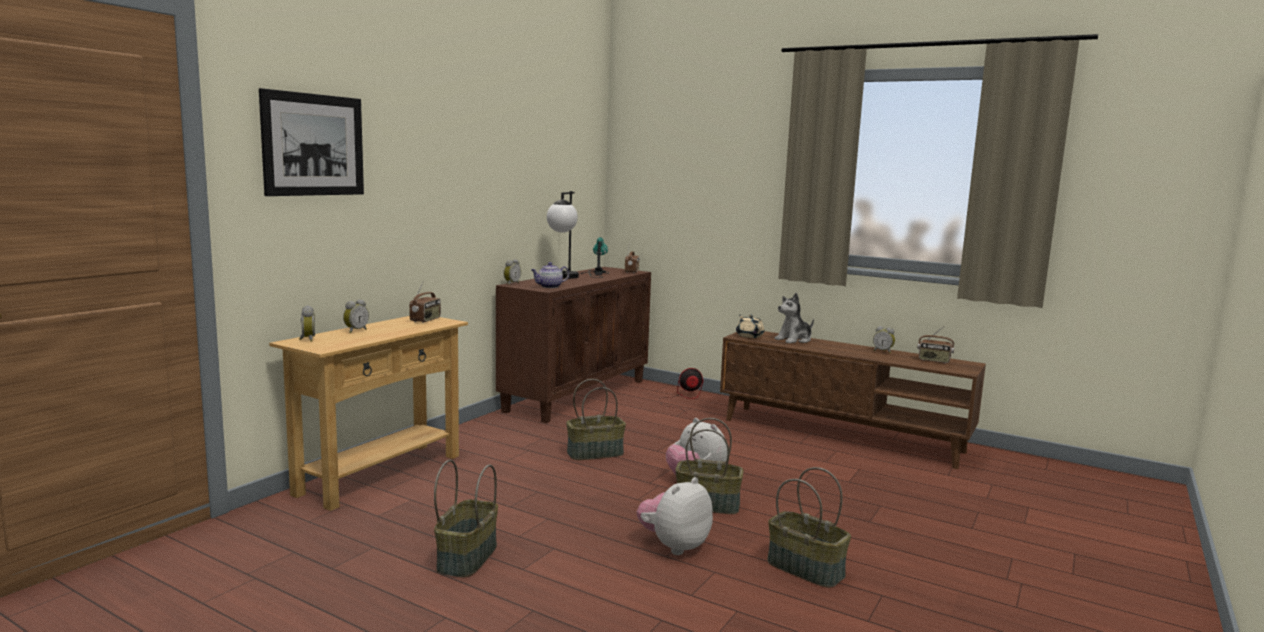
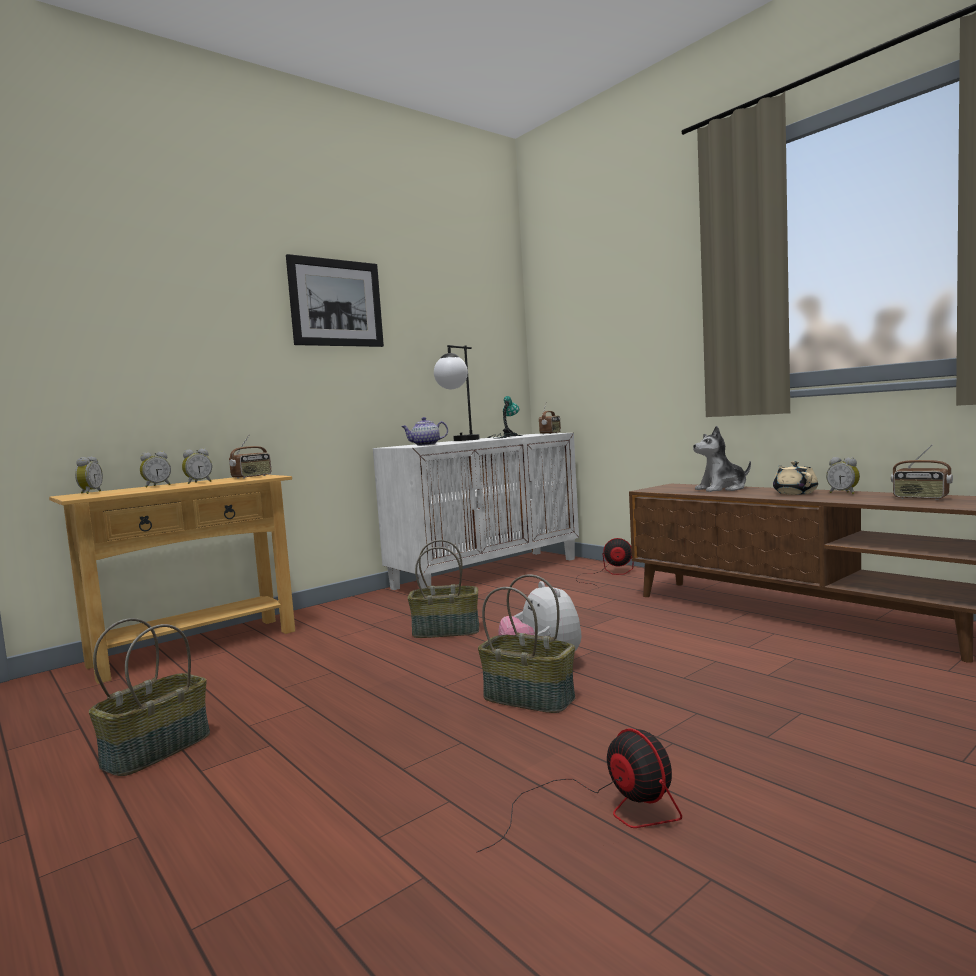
camera: 20 degrees right, 5 degrees down
picture [259,88,364,196] -> picture moved to [286,254,384,347]
brown cabinet [496,267,651,423] -> white cabinet [373,433,579,590]
alarm clock [504,259,521,285] -> alarm clock moved to [182,448,212,484]
plush toy [637,477,713,555] -> none
beige teapot [736,314,764,338] -> beige teapot moved to [773,461,818,495]
basket [767,467,851,588] -> fan [476,728,682,853]

